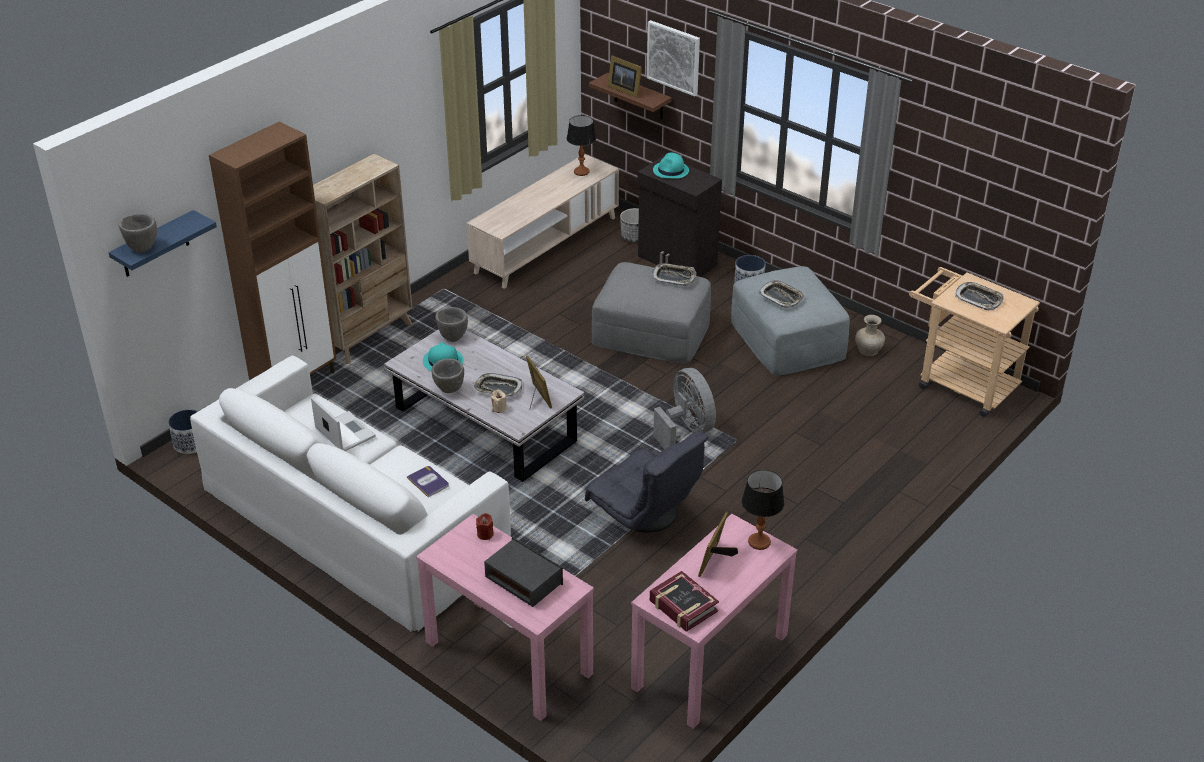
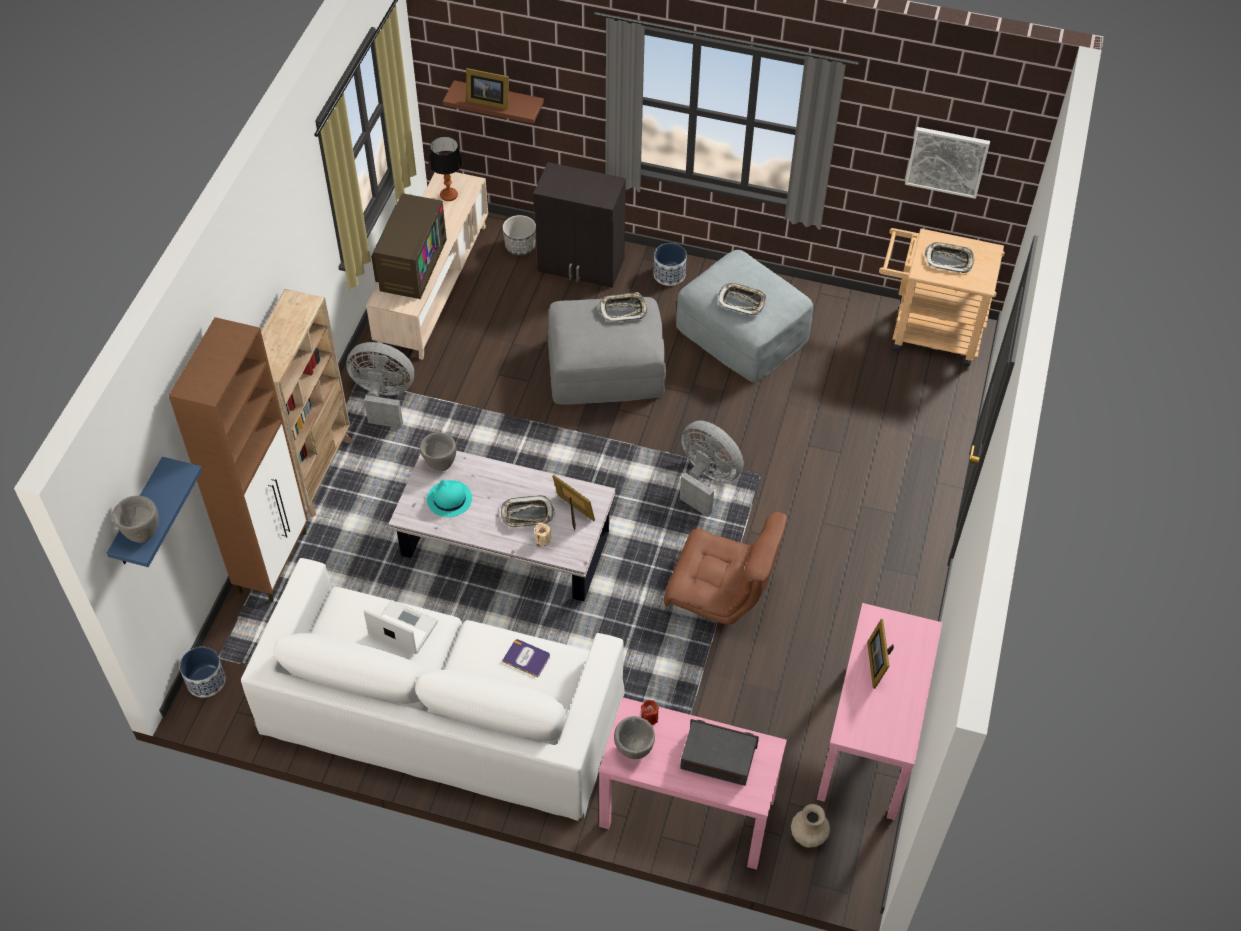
camera: 25 degrees left, 15 degrees up
grey bowl [432,359,464,393] -> grey bowl moved to [614,716,655,759]
grey armchair [585,432,708,533] -> brown armchair [664,512,787,624]
picture [647,20,700,96] -> picture moved to [905,127,990,199]
book [650,571,719,632] -> none
turquoise hat [653,153,689,179] -> none
table lamp [742,470,784,550] -> none
beige vase [855,315,885,356] -> beige vase moved to [791,804,830,848]
none -> grey fan [346,342,414,428]
none -> television [371,193,447,299]

